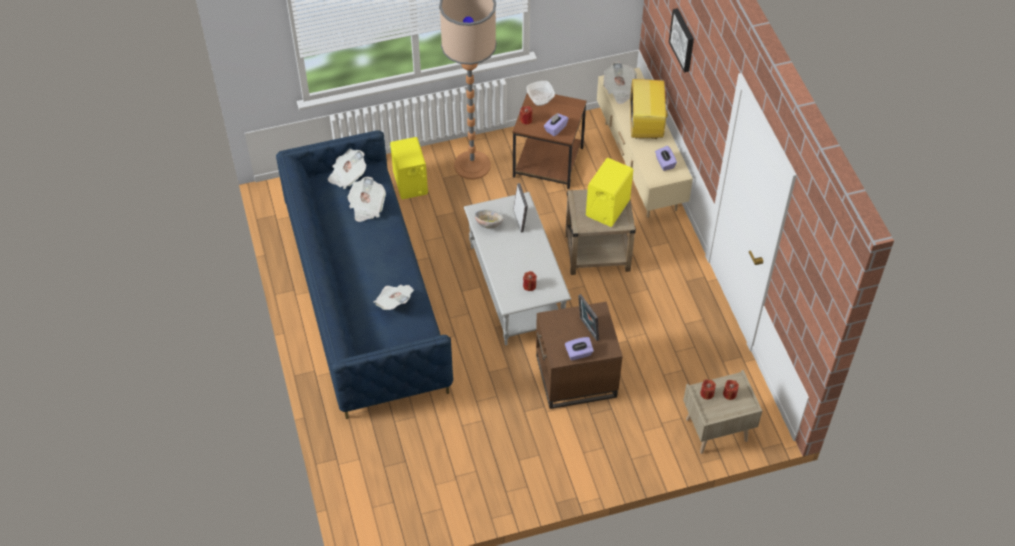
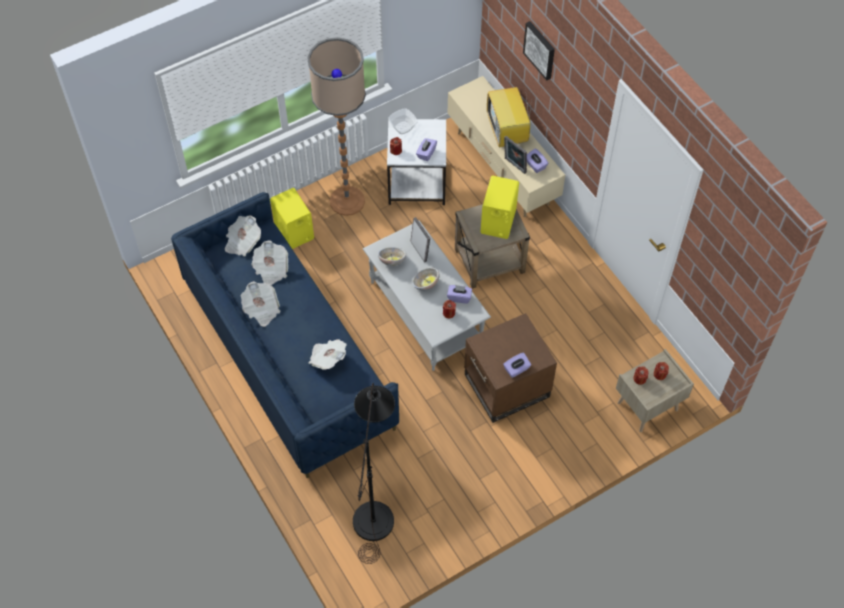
camera: 15 degrees left, 5 degrees up
brown side table [513,93,587,189] -> white side table [387,119,446,205]
picture frame [578,294,599,341] -> picture frame moved to [504,136,527,174]
newspaper [603,62,637,104] -> newspaper moved to [241,281,281,327]
none -> black floor lamp [353,383,395,564]
none -> bowl [412,267,440,291]
none -> purple tissue box [447,285,472,304]

